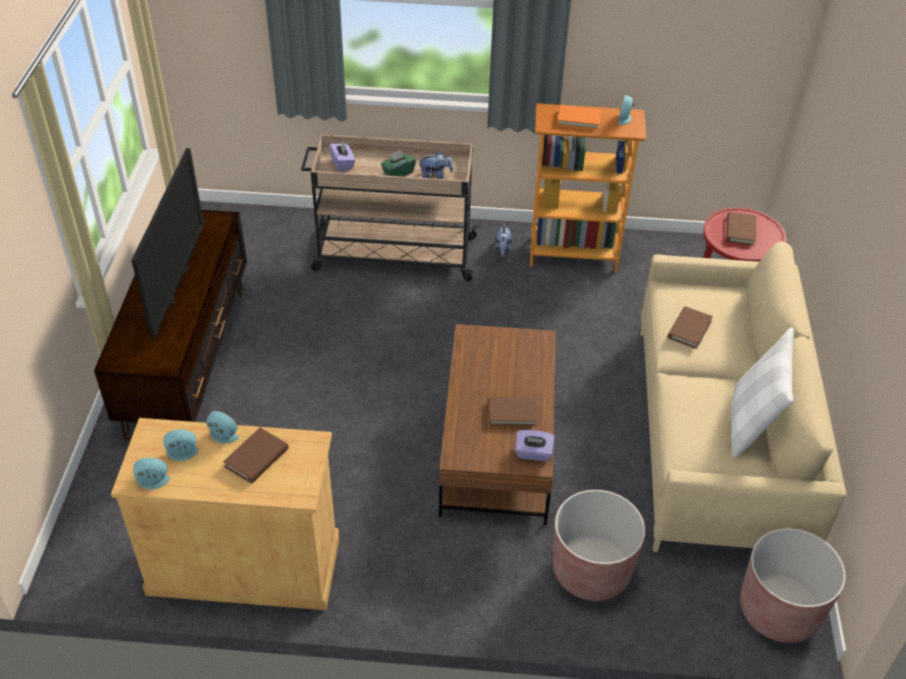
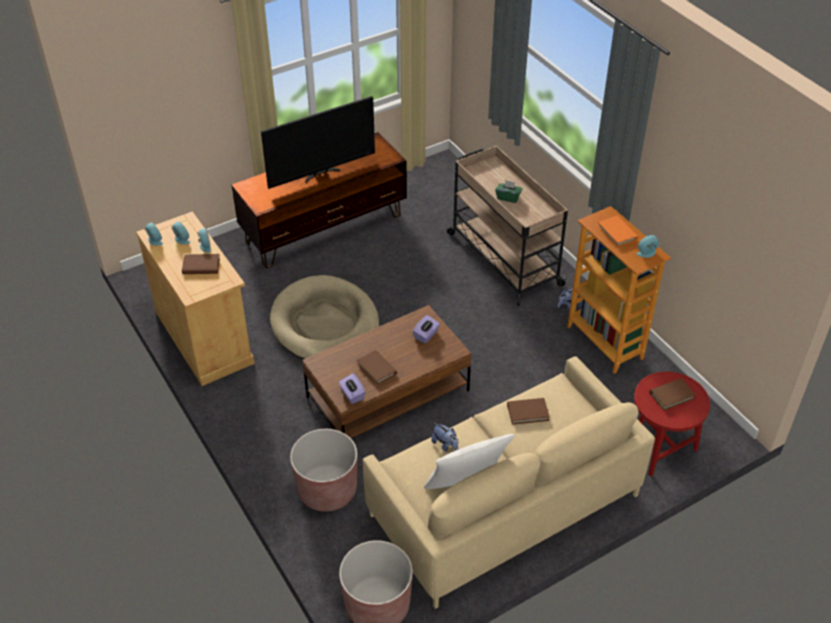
camera: 55 degrees right, 0 degrees up
purple tissue box [329,141,355,172] -> purple tissue box moved to [413,315,440,344]
plush toy [418,151,453,179] -> plush toy moved to [431,423,458,452]
none -> beige dog bed [270,275,380,360]

